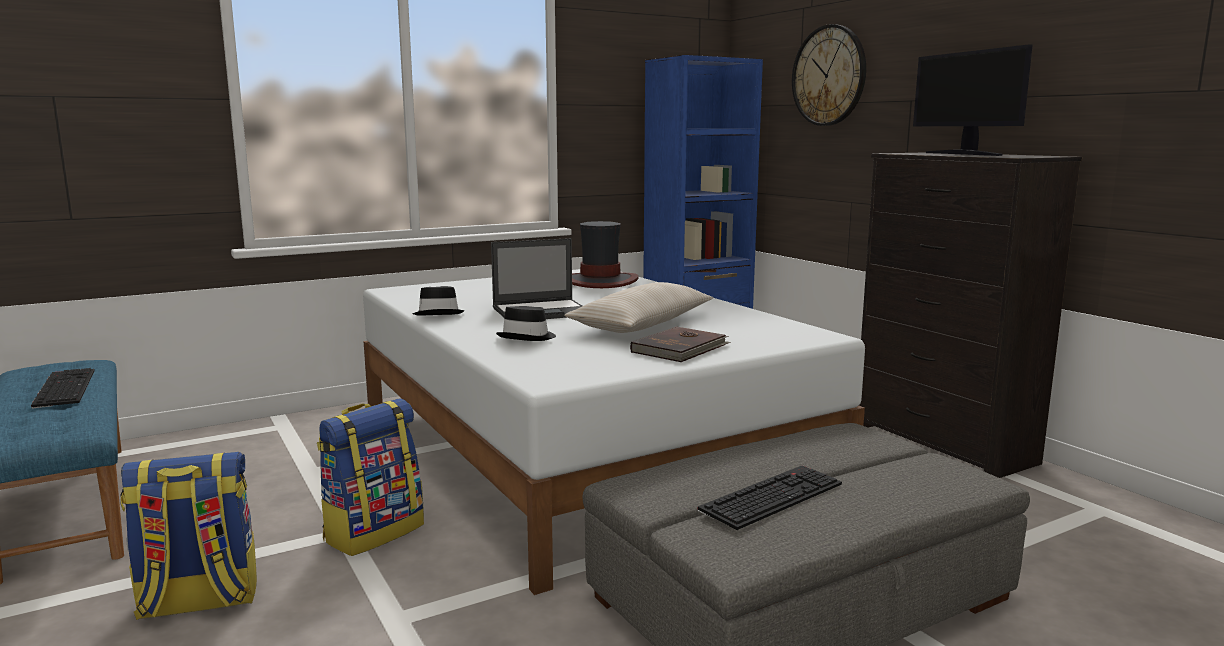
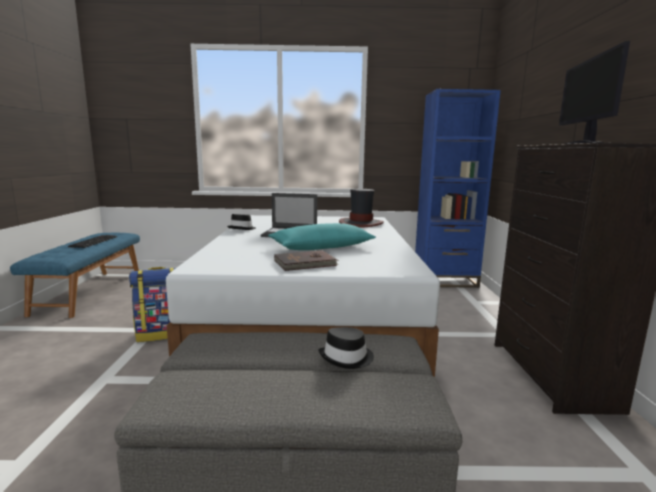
camera: 30 degrees right, 0 degrees up
backpack [120,452,257,620] -> none
black hat [496,306,556,341] -> black hat moved to [318,327,374,369]
beige pillow [564,282,713,333] -> turquoise pillow [268,223,376,250]
keyboard [697,465,842,530] -> none
wall clock [792,24,866,126] -> none

